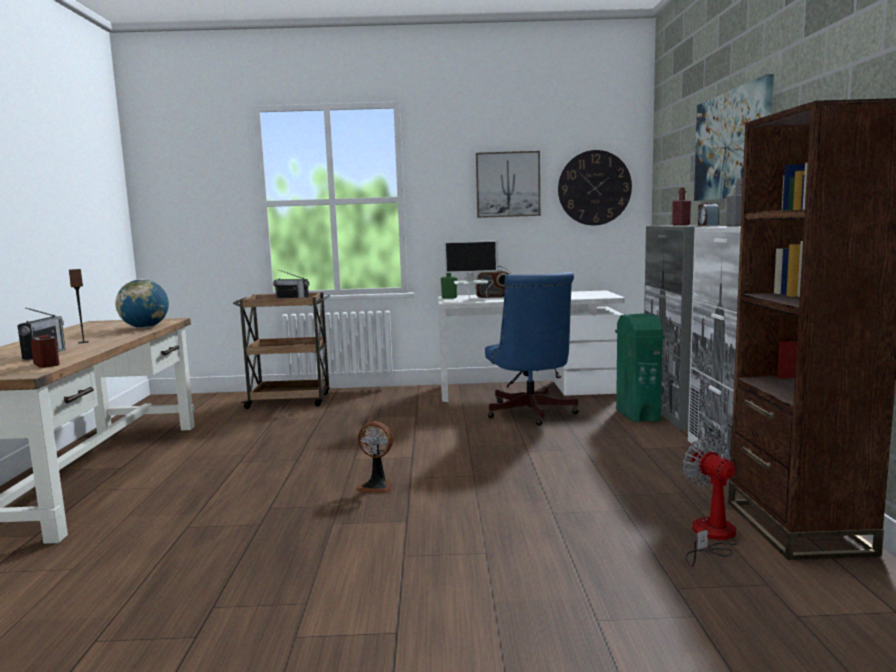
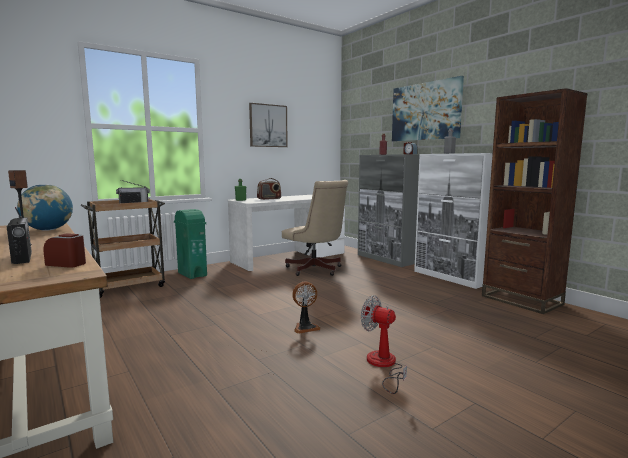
camera: 35 degrees left, 0 degrees up
monitor [444,240,498,300] -> none
blue office chair [485,272,579,426] -> beige office chair [282,180,348,276]
wall clock [558,150,632,225] -> none
green trash can [615,313,665,423] -> green trash can moved to [174,209,207,279]
fan [683,437,738,567] -> fan moved to [361,295,407,394]

